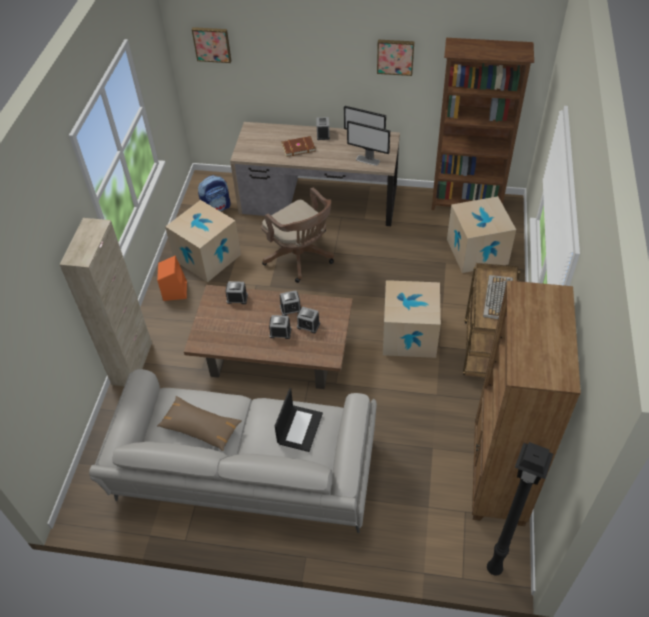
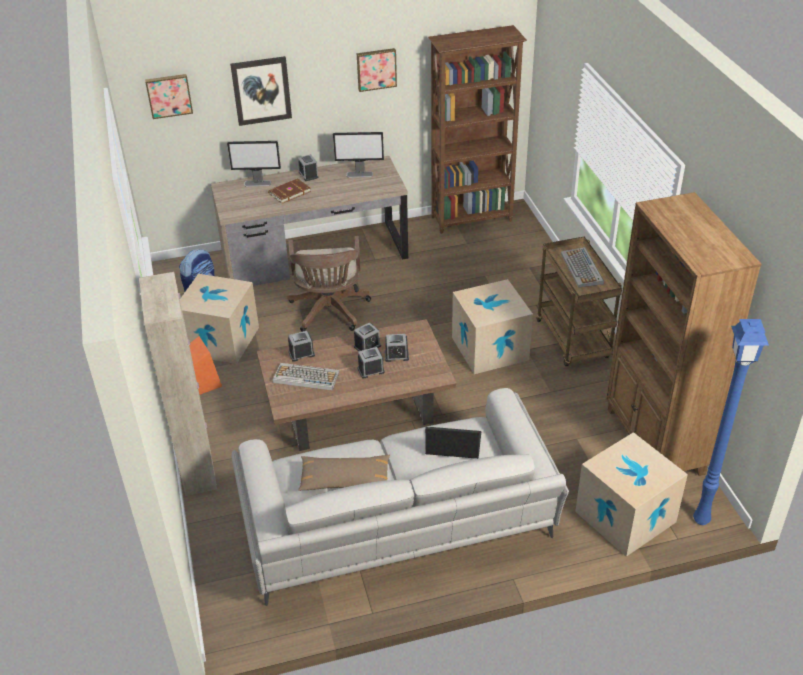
camera: 25 degrees left, 10 degrees down
brown office chair [261,187,334,283] -> brown office chair turned 60 degrees clockwise [287,236,371,332]
laptop [275,388,323,452] -> laptop turned 75 degrees counterclockwise [425,427,481,459]
monitor [347,121,390,166] -> monitor moved to [227,141,281,187]
cardboard box [447,196,516,273] -> cardboard box moved to [575,432,688,557]
black floor lamp [487,442,553,576] -> blue floor lamp [693,319,769,525]
none -> picture [230,56,292,126]
none -> keyboard [273,363,340,391]

